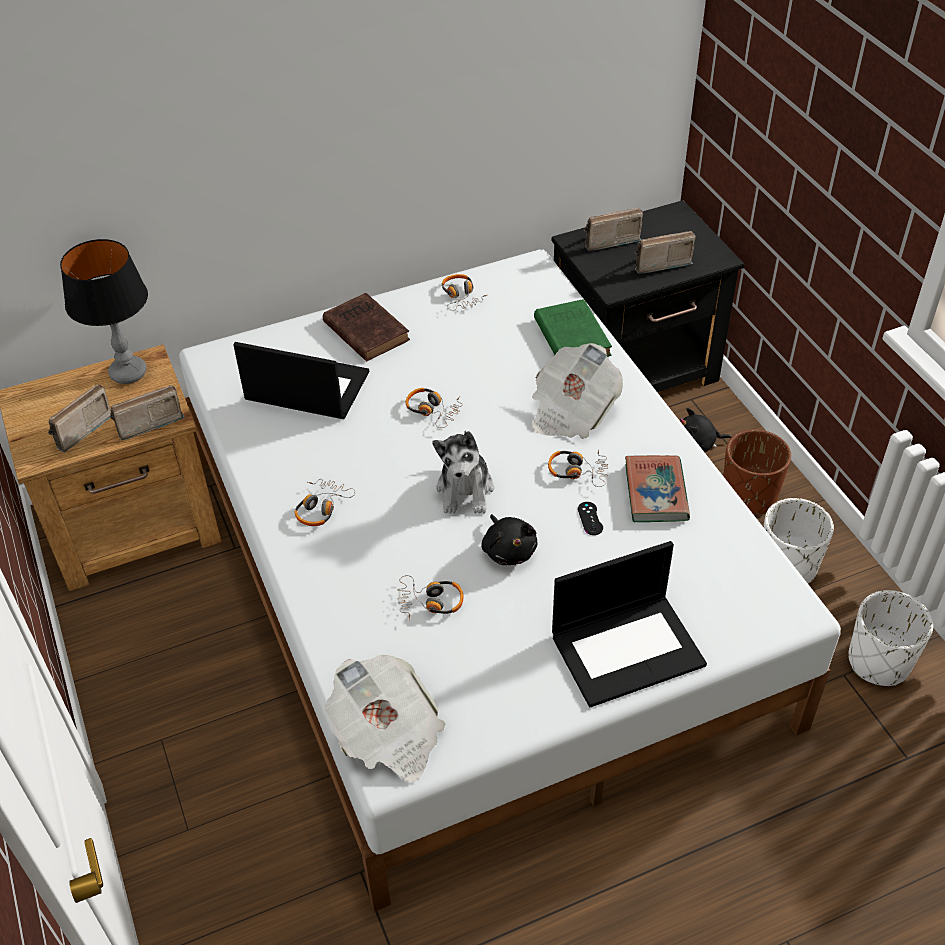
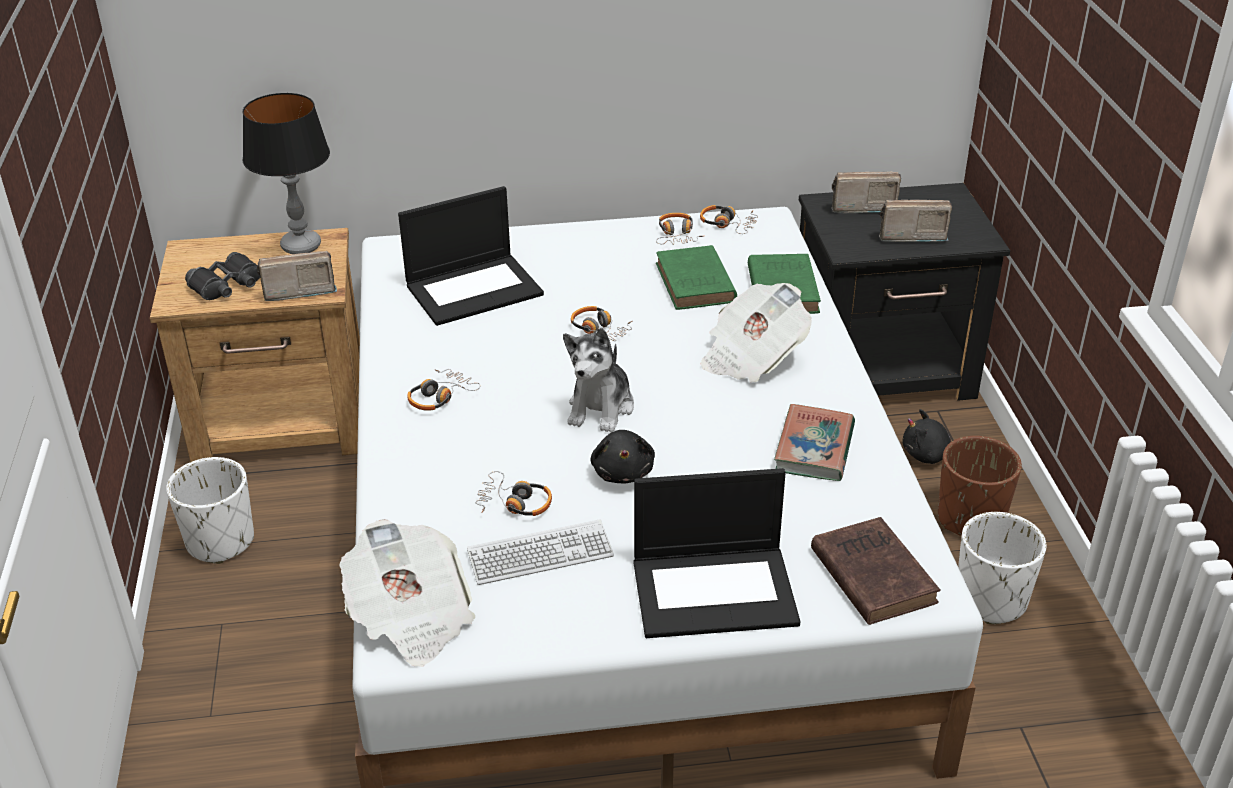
camera: 15 degrees right, 10 degrees down
radio [48,384,111,452] -> black binoculars [185,252,260,300]
laptop [234,342,369,419] -> laptop turned 120 degrees clockwise [398,186,544,326]
brown book [323,293,410,361] -> brown book moved to [811,517,941,625]
headphones [548,449,608,487] -> headphones moved to [700,205,758,234]
black game controller [578,502,603,535] -> none
white planter [848,590,933,686] -> white planter moved to [166,457,254,564]
none -> keyboard [467,519,614,585]
none -> green book [656,245,737,310]

